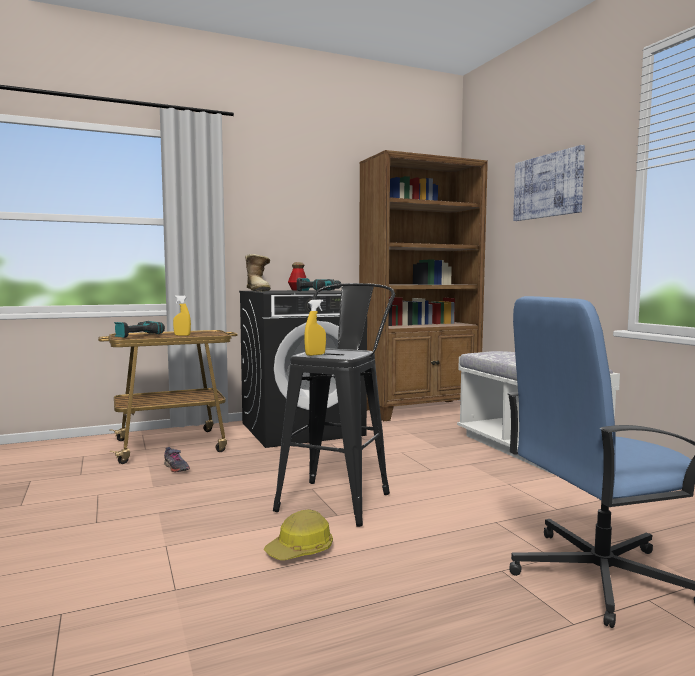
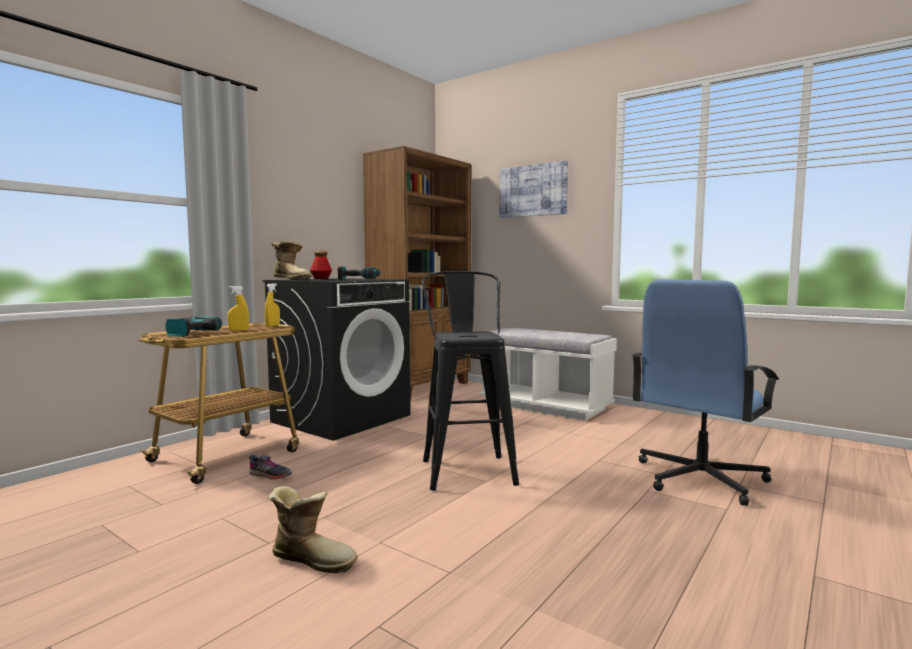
camera: 30 degrees left, 0 degrees up
hard hat [264,509,333,560] -> none
yellow spray bottle [304,299,326,356] -> yellow spray bottle moved to [265,283,280,327]
none -> boot [268,486,357,573]

